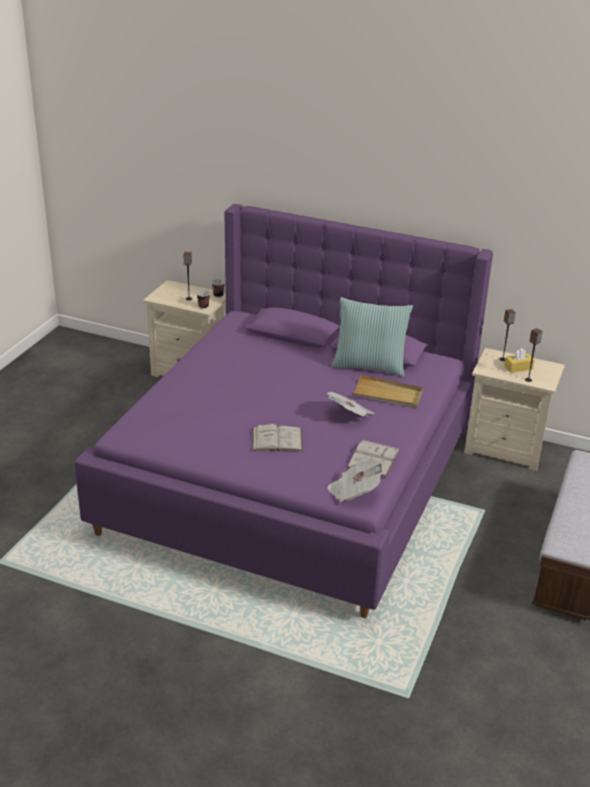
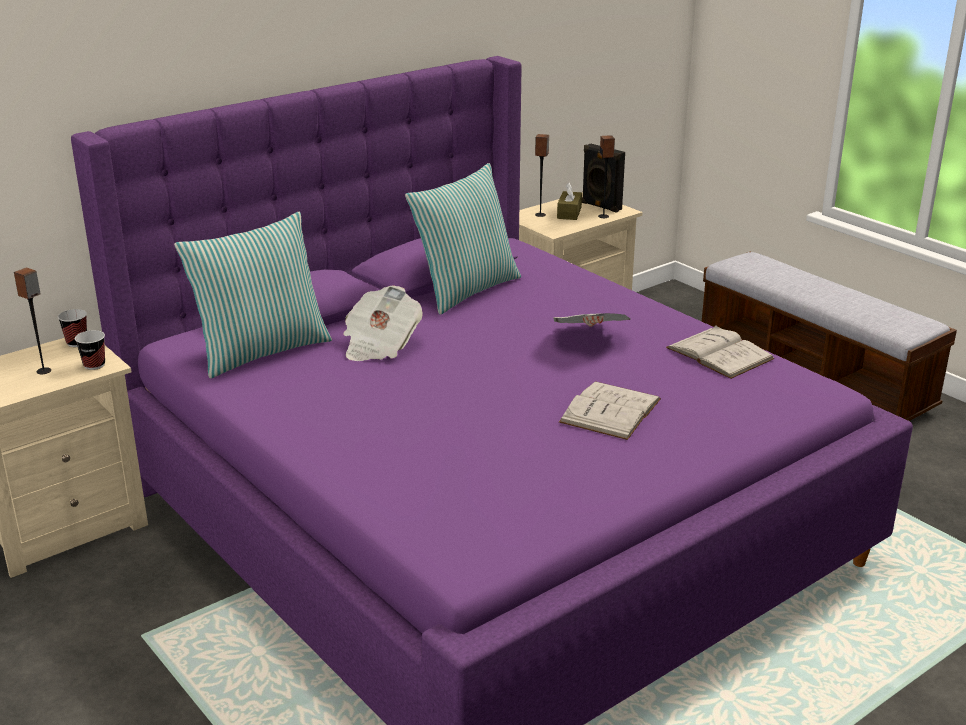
camera: 60 degrees left, 5 degrees down
newspaper [327,459,385,503] -> newspaper moved to [343,286,423,361]
beige tray [352,375,423,408] -> none
yellow tissue box [504,348,535,373] -> brown tissue box [557,182,582,220]
none -> pillow [174,212,332,378]
none -> black speaker [582,143,625,213]

